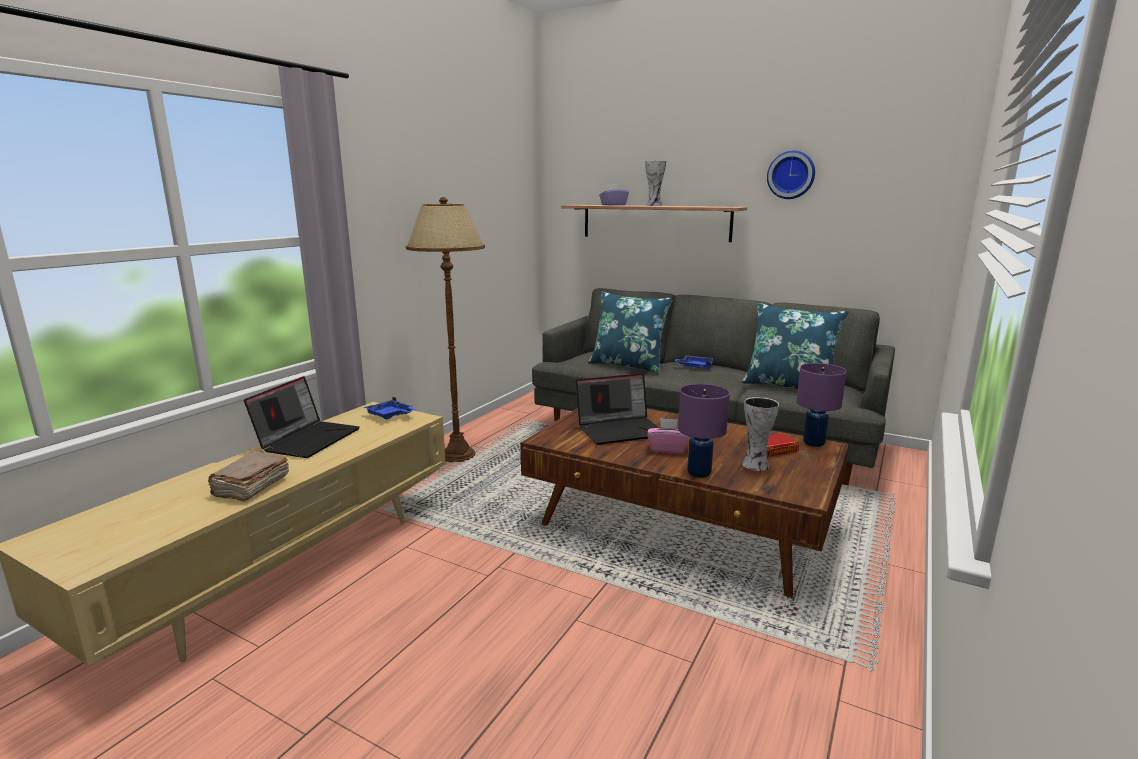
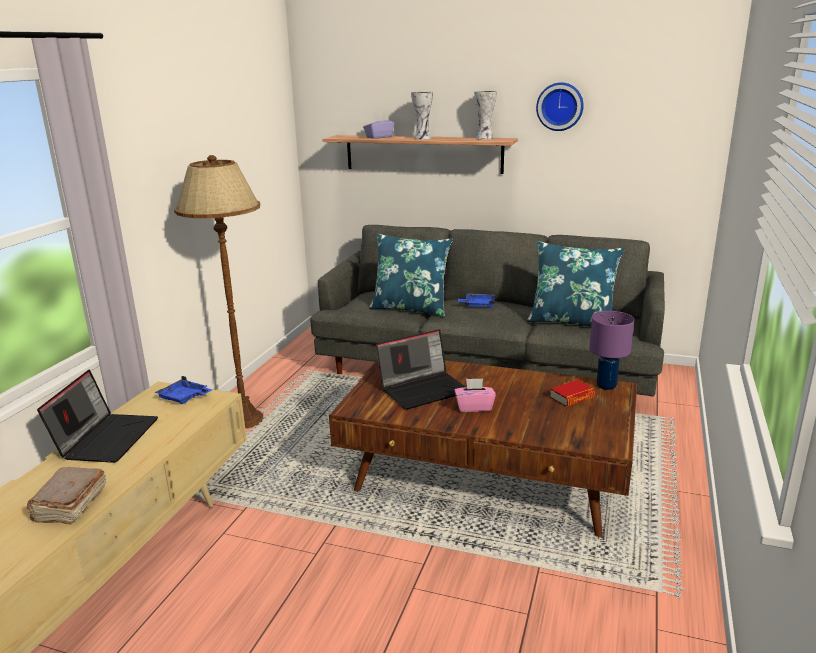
camera: 10 degrees left, 5 degrees up
purple table lamp [678,384,730,478] -> none
vase [742,397,779,471] -> vase moved to [474,91,497,140]

